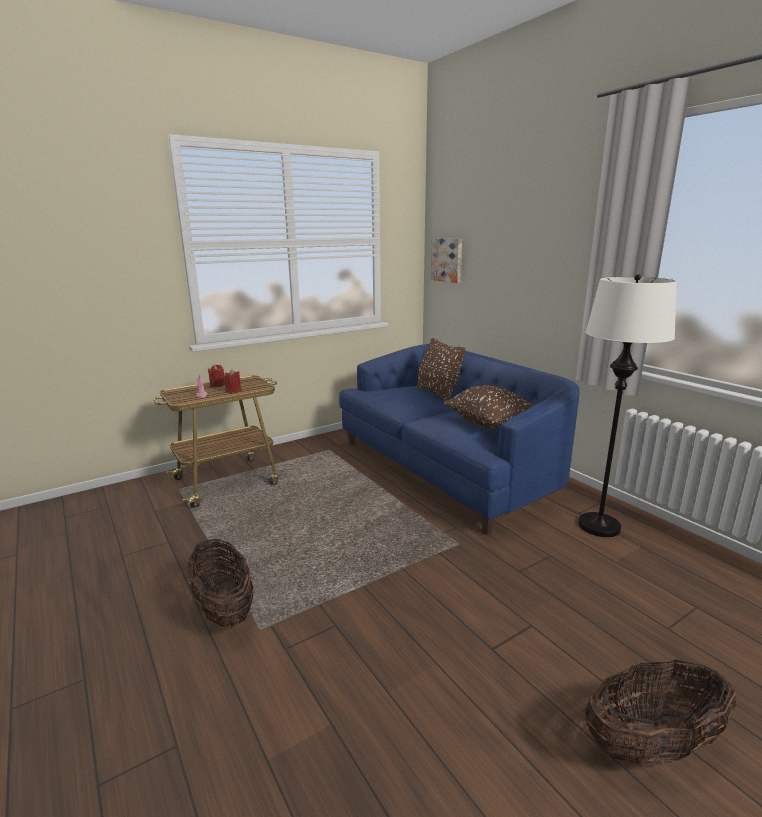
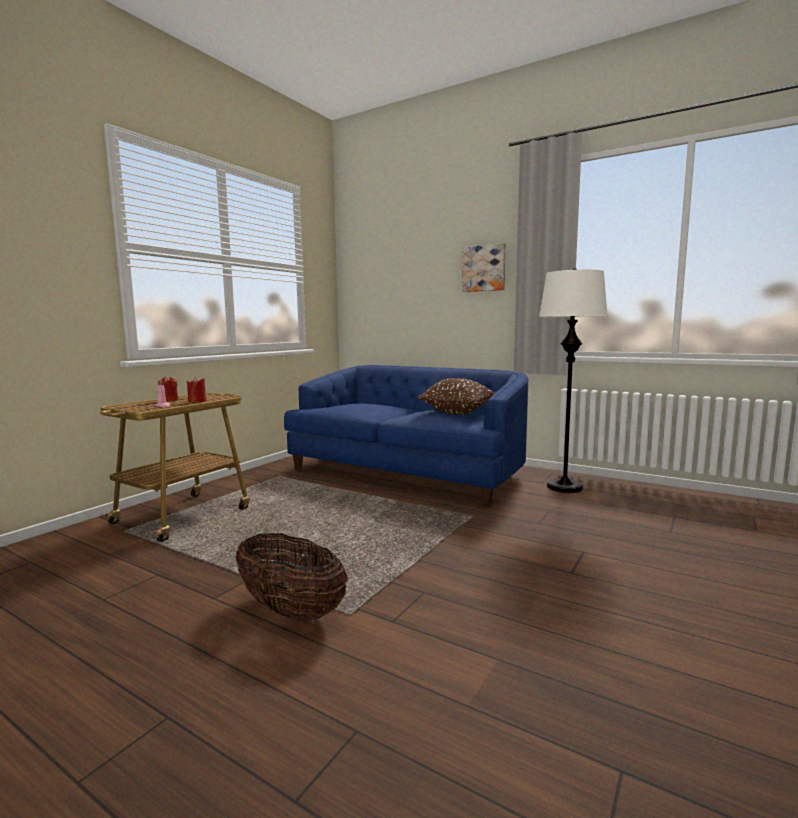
camera: 25 degrees left, 10 degrees down
brown pillow [417,338,465,401] -> none
picture [431,238,462,283] -> picture moved to [462,243,506,292]
basket [585,659,736,766] -> none

